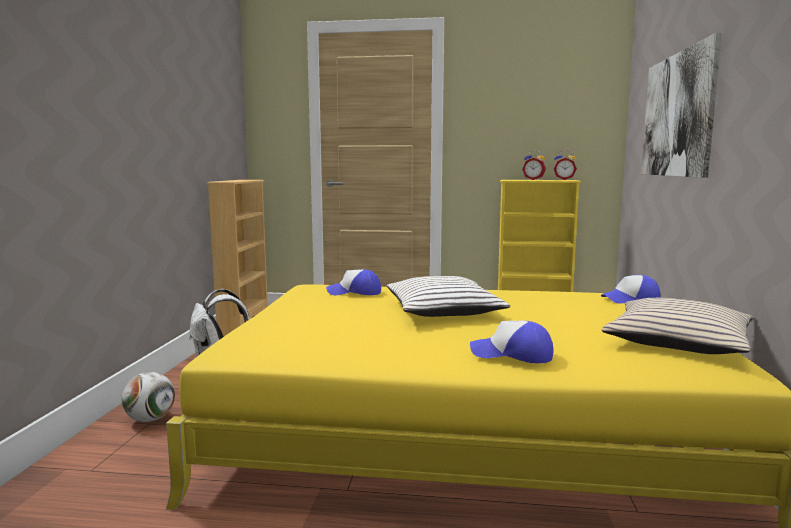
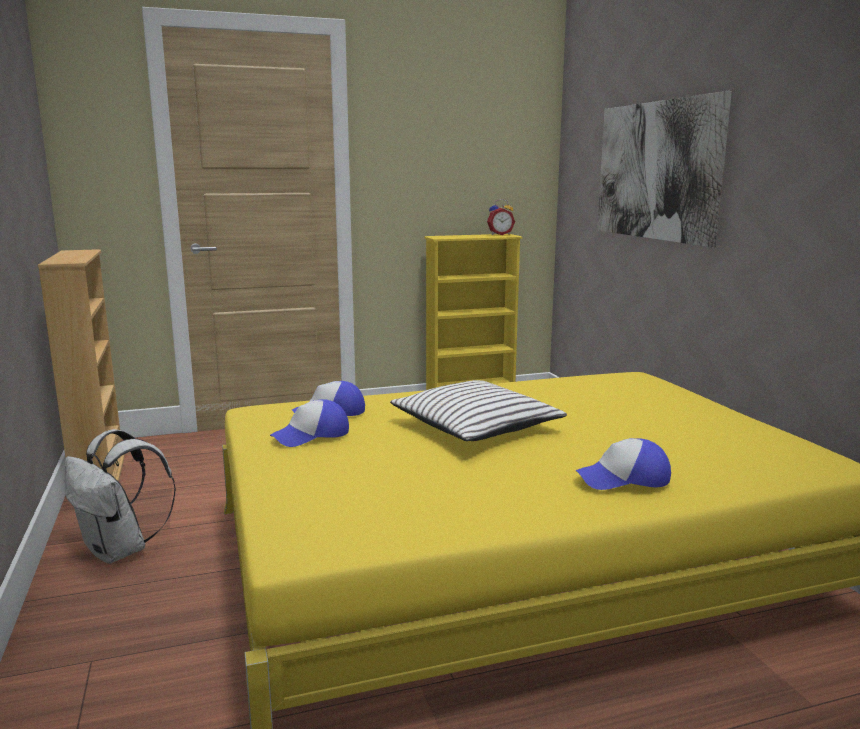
camera: 25 degrees left, 5 degrees up
football [122,372,175,422] -> none
alarm clock [522,150,546,180] -> none
cap [601,275,660,304] -> cap moved to [270,399,349,447]
beige pillow [602,298,753,354] -> none

